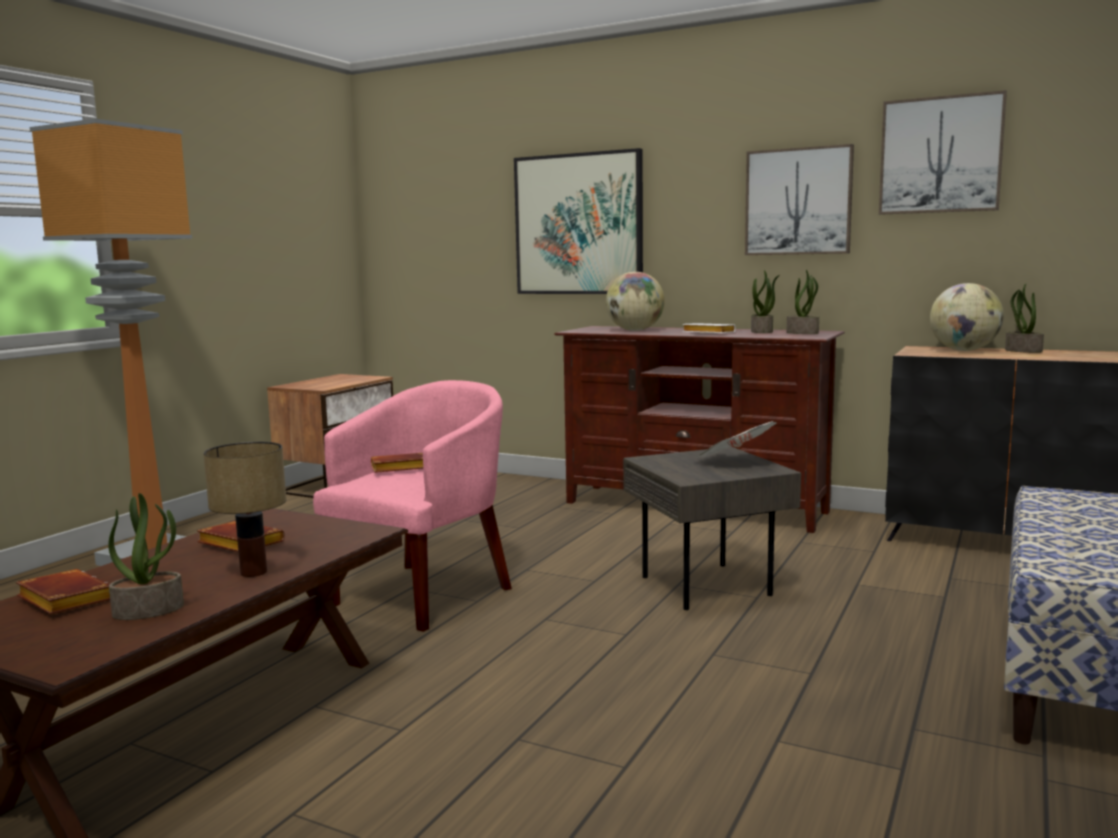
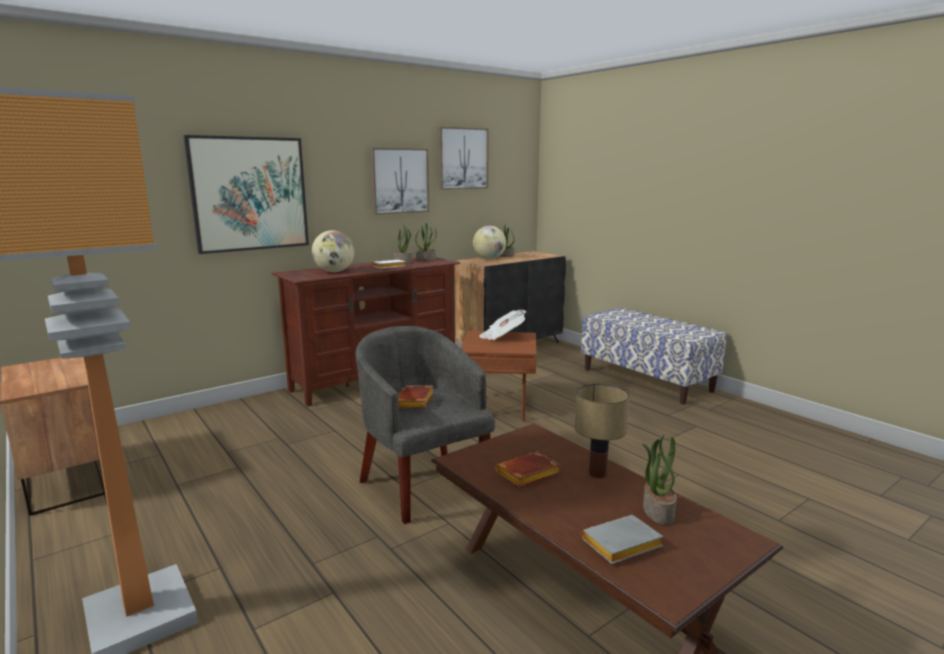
camera: 65 degrees left, 5 degrees up
brown book [16,569,110,615] -> grey book [582,515,664,564]
pink armchair [313,380,512,632] -> grey armchair [356,326,495,524]
grey side table [623,447,801,610] -> brown side table [461,331,537,421]

